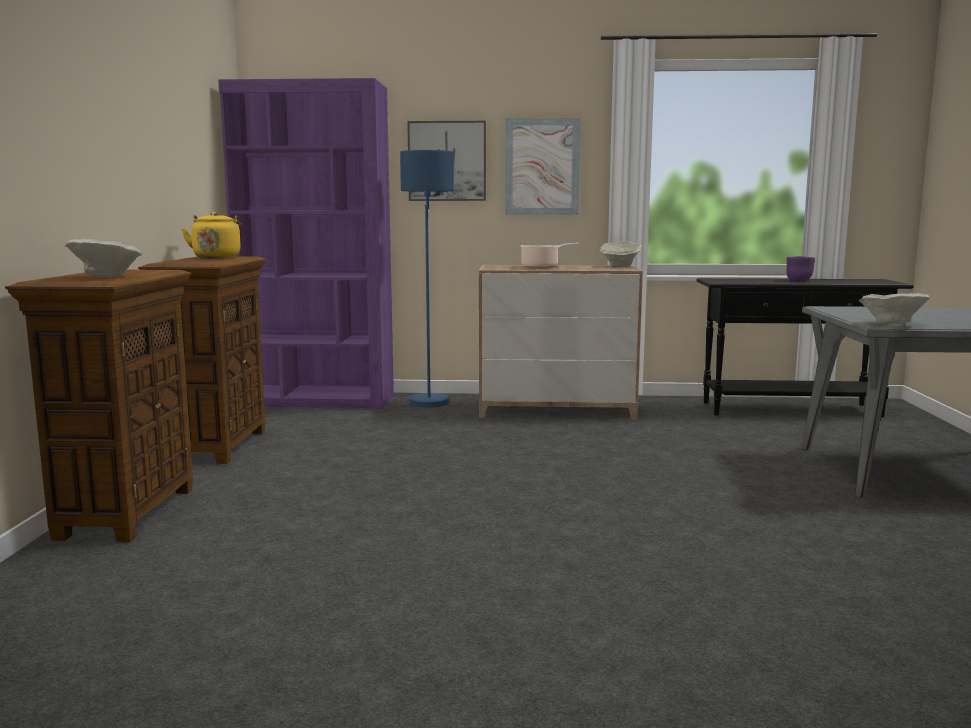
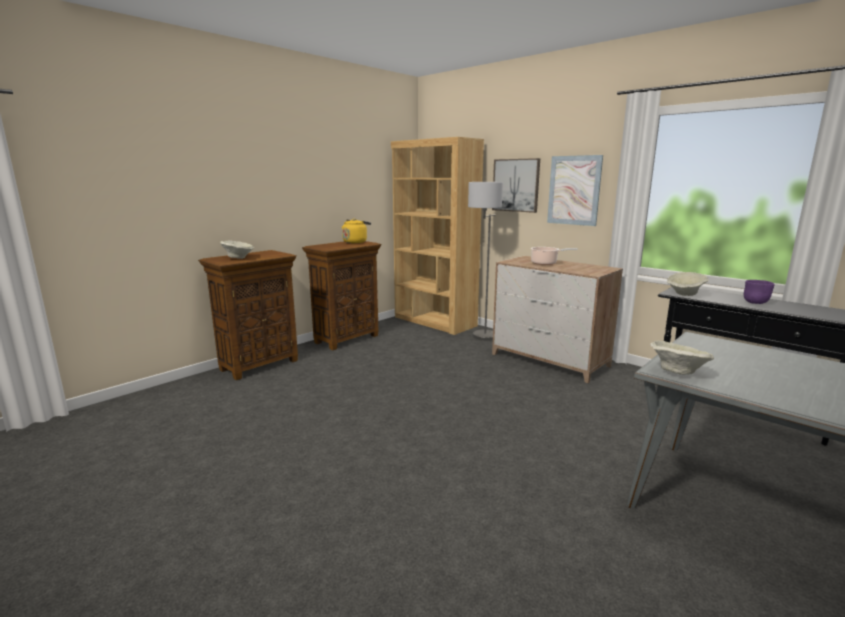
camera: 40 degrees right, 5 degrees up
purple bookcase [218,78,394,409] -> brown bookcase [391,137,484,335]
blue floor lamp [400,150,454,407] -> grey floor lamp [468,182,503,341]
beige bowl [600,242,643,267] -> beige bowl moved to [667,272,709,296]

